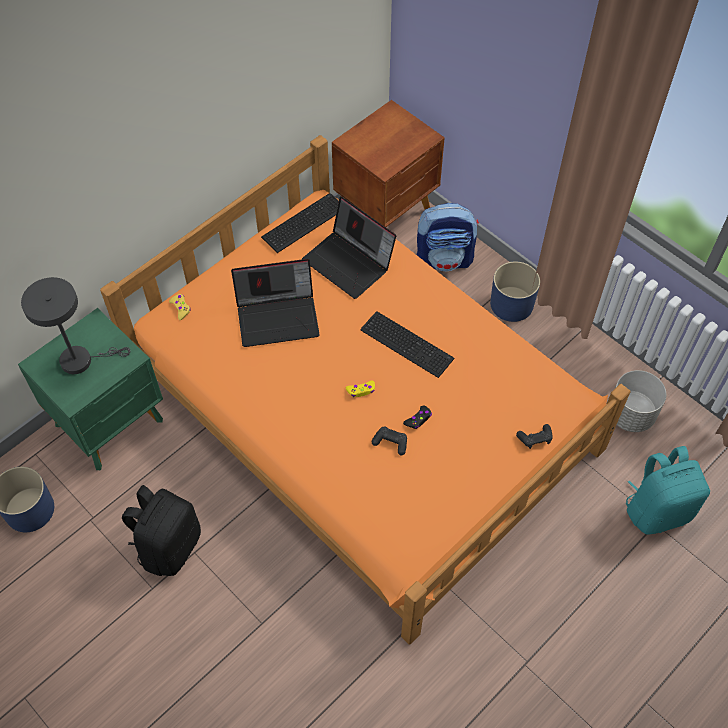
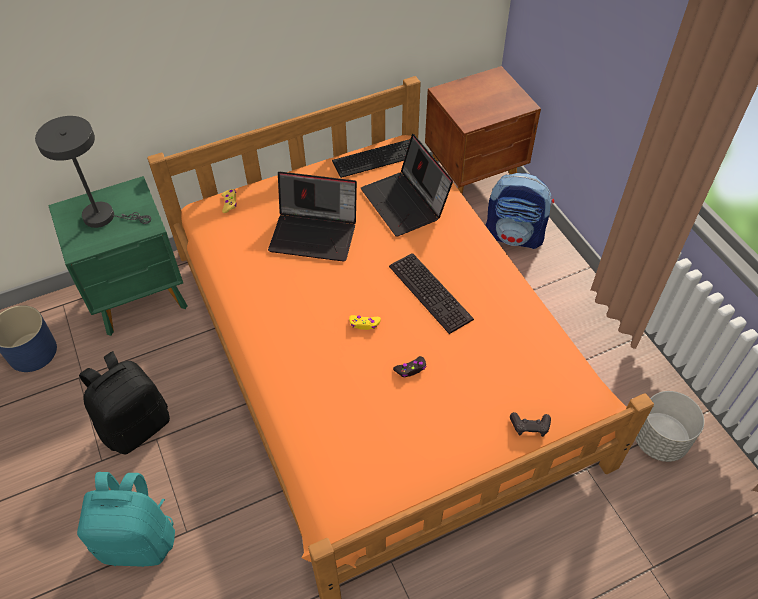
camera: 20 degrees right, 5 degrees down
black game controller [372,427,407,455] -> none
blue planter [490,261,540,322] -> none
turquoise backpack [626,446,710,535] -> turquoise backpack moved to [77,472,175,567]

